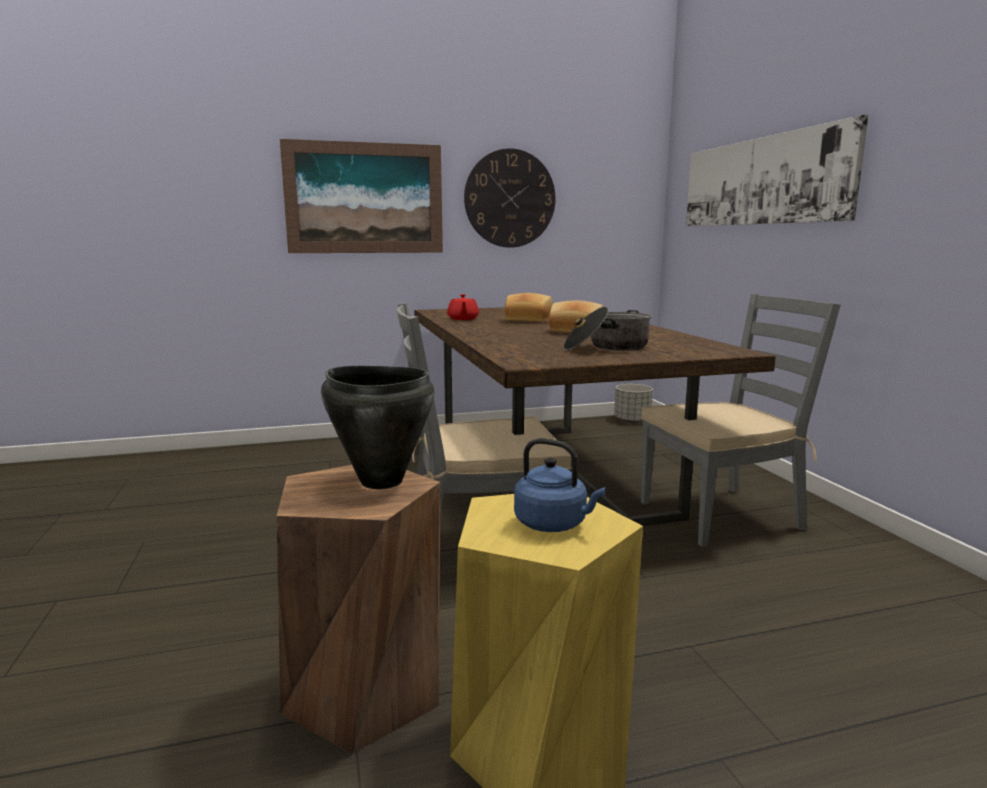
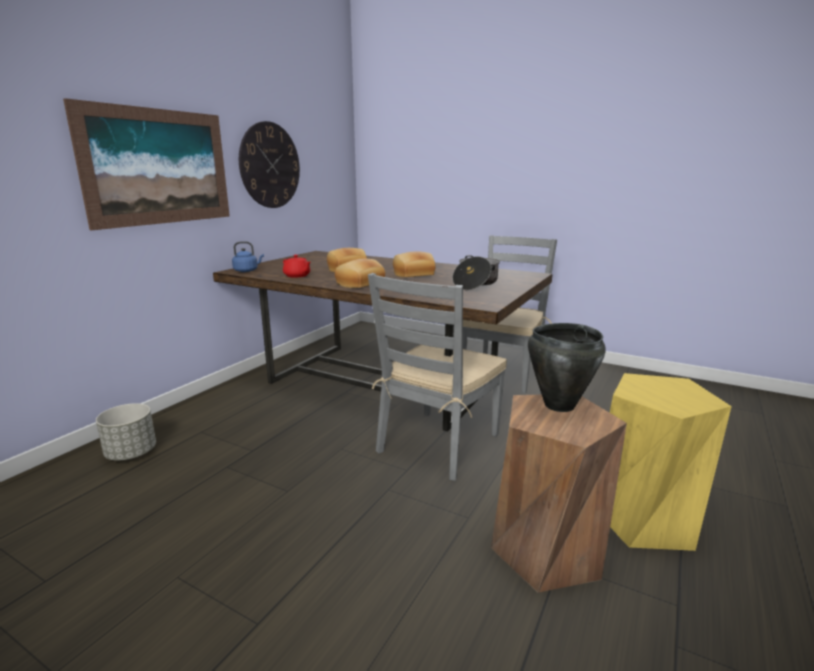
camera: 45 degrees left, 5 degrees up
blue kettle [514,438,605,532] -> blue kettle moved to [232,241,264,272]
grey planter [614,384,653,423] -> grey planter moved to [96,403,156,460]
picture [686,115,868,226] -> none
none -> bread [335,259,385,288]

